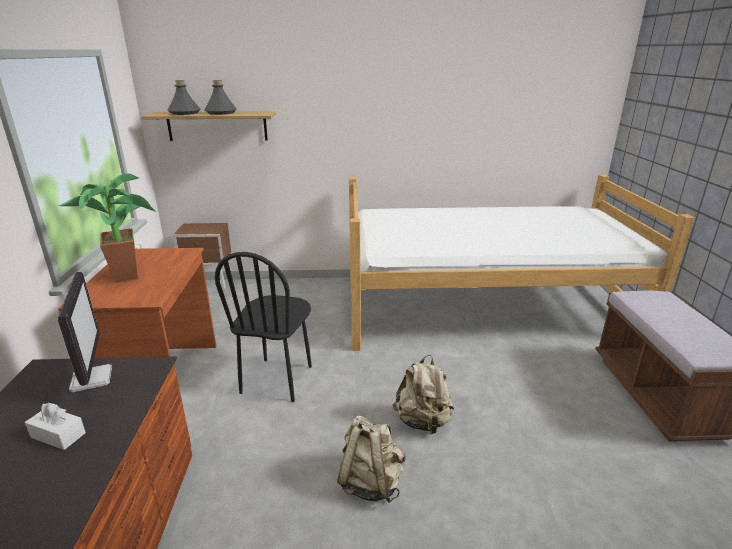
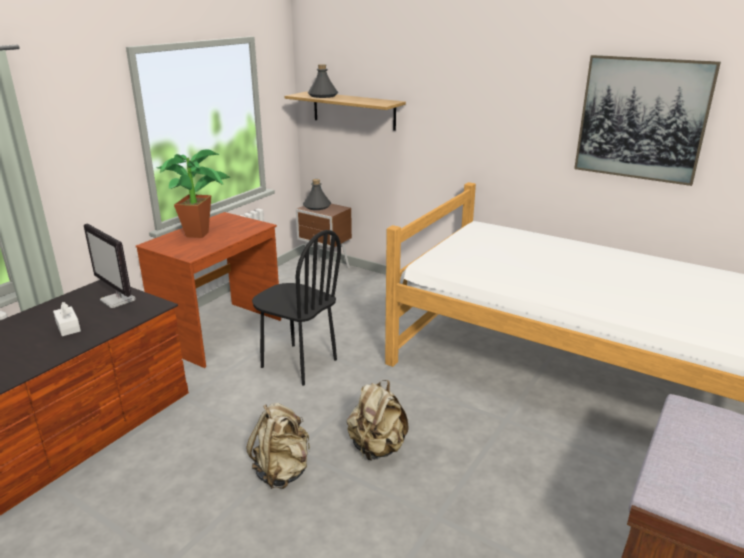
camera: 35 degrees right, 0 degrees up
monitor [58,272,112,392] -> monitor turned 120 degrees clockwise [84,224,136,308]
grey bottle [205,80,237,115] -> grey bottle moved to [303,179,331,210]
black chair [215,252,312,402] -> black chair turned 105 degrees counterclockwise [252,230,341,386]
none -> picture [574,55,721,186]

